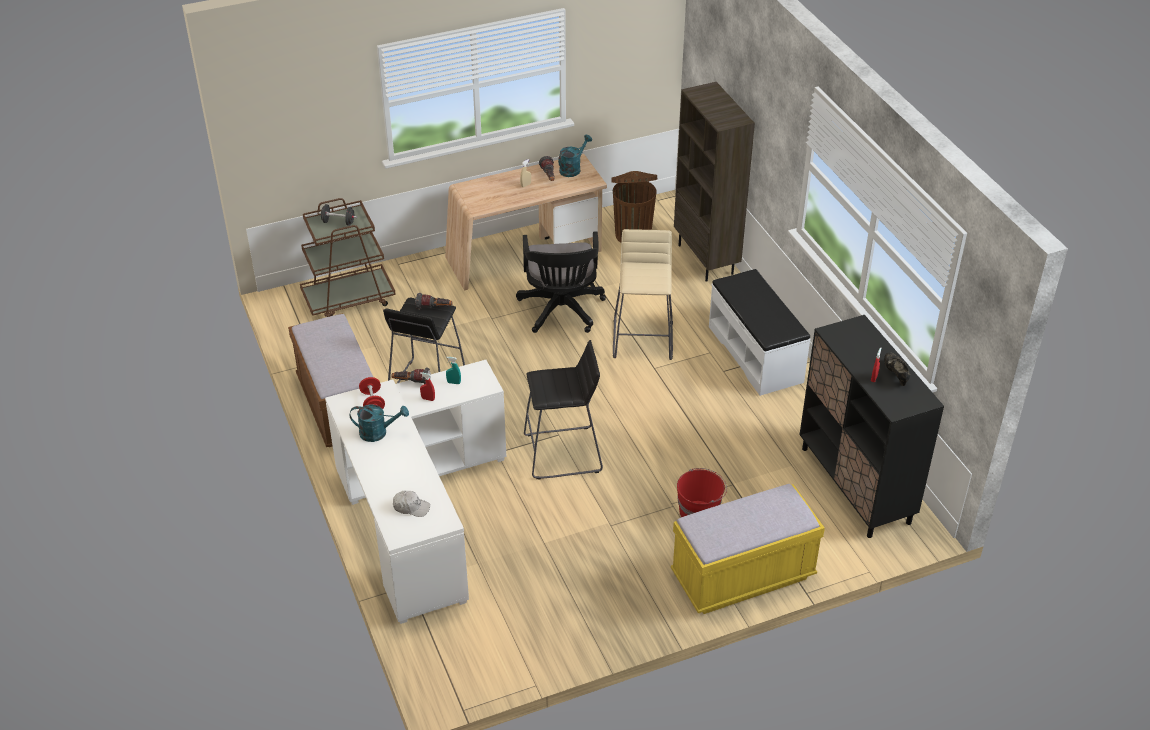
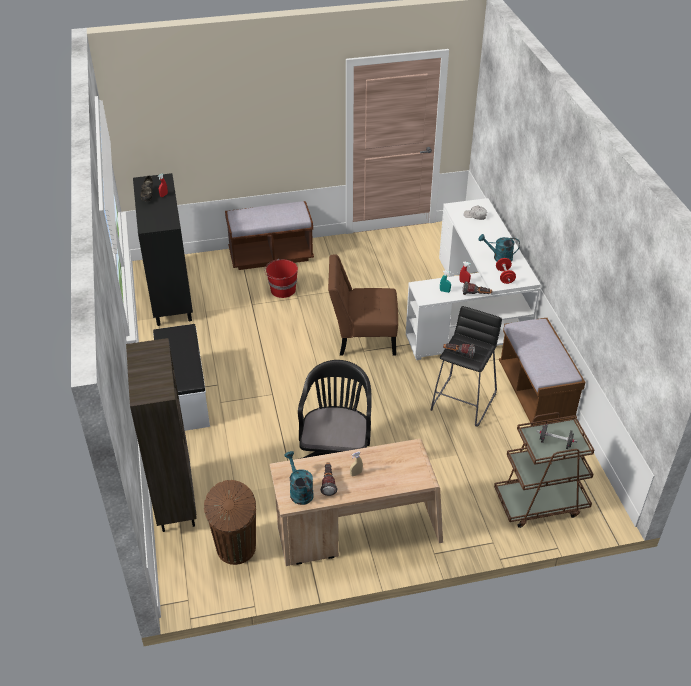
camera: 170 degrees left, 0 degrees up
black stool [524,340,603,479] -> brown chair [328,254,398,356]
turquoise watering can [558,135,592,177] -> turquoise watering can turned 105 degrees clockwise [284,451,314,505]
beige stool [613,229,673,360] -> none
yellow bench [671,484,825,614] -> brown bench [225,201,314,270]

